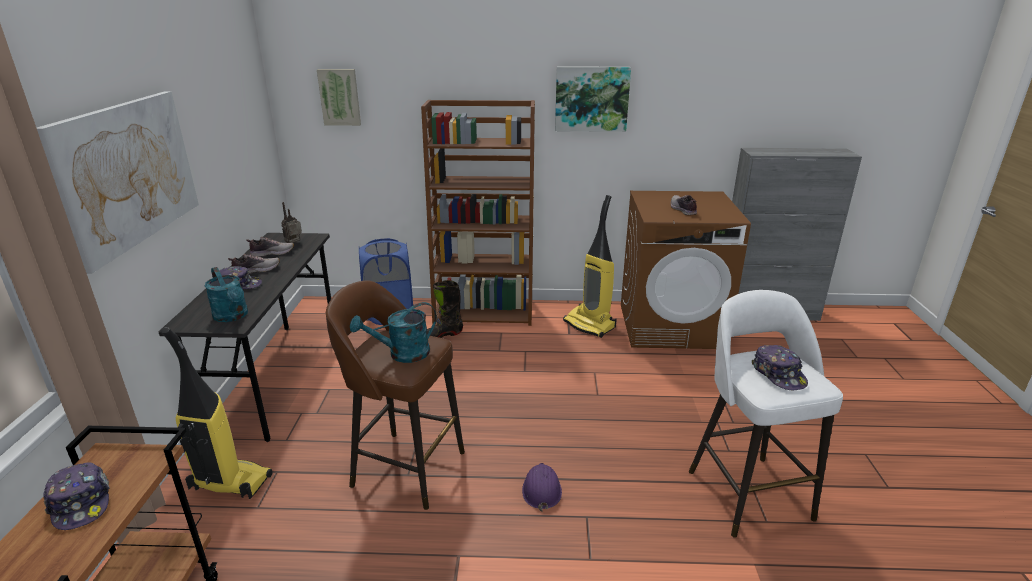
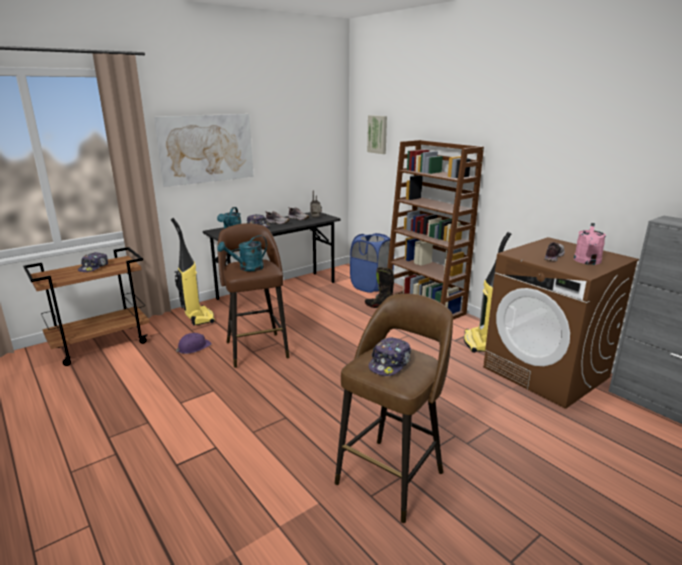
camera: 50 degrees right, 5 degrees down
turquoise watering can [350,302,437,363] -> turquoise watering can turned 60 degrees counterclockwise [217,235,267,271]
purple hard hat [522,463,562,512] -> purple hard hat moved to [176,333,212,354]
picture [555,66,631,132] -> none
white stool [689,290,843,538] -> brown stool [335,294,453,523]
none -> pink watering can [574,223,606,265]

